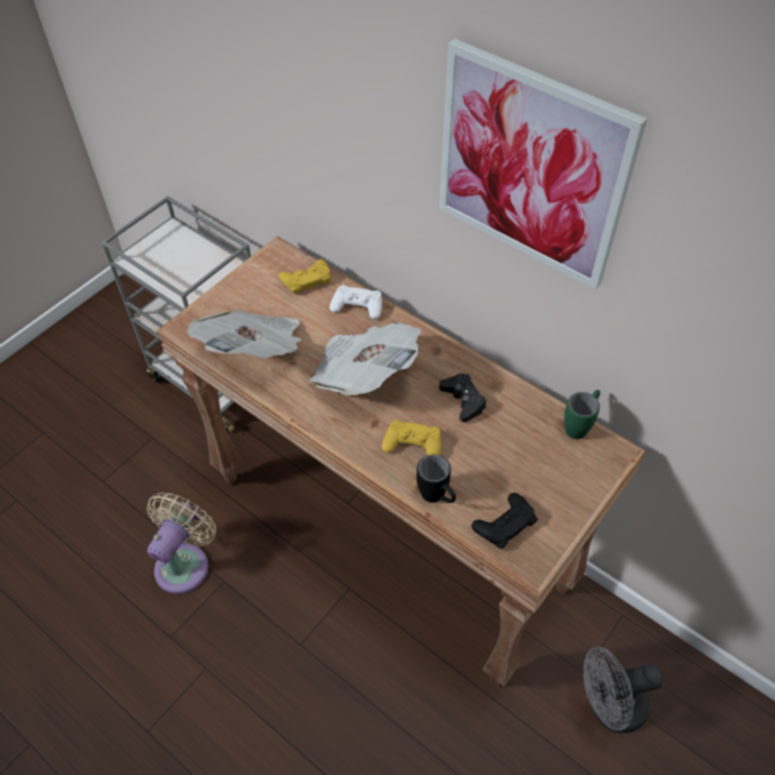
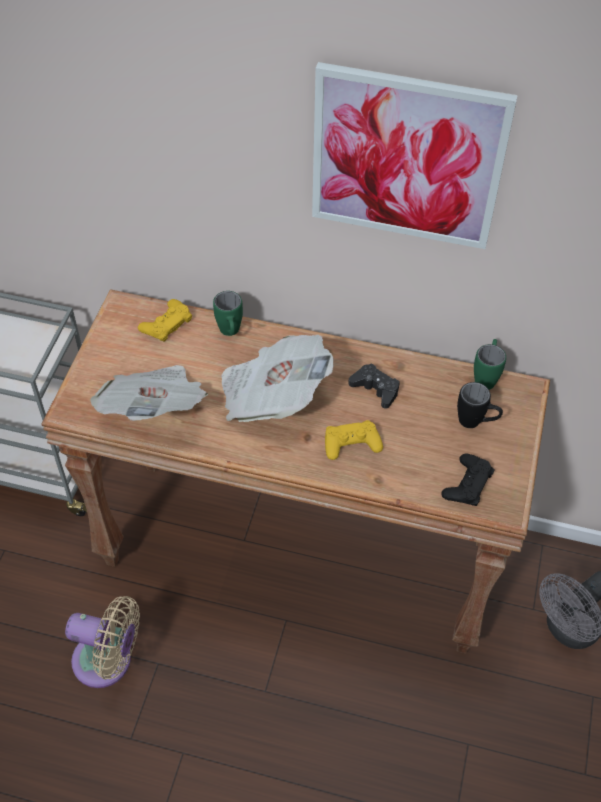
camera: 25 degrees left, 0 degrees up
beige fan [147,492,216,594] -> beige fan turned 105 degrees clockwise [65,596,140,688]
white game controller [330,285,382,319] -> green mug [213,291,243,336]
black mug [416,454,456,503] -> black mug moved to [457,382,503,428]

